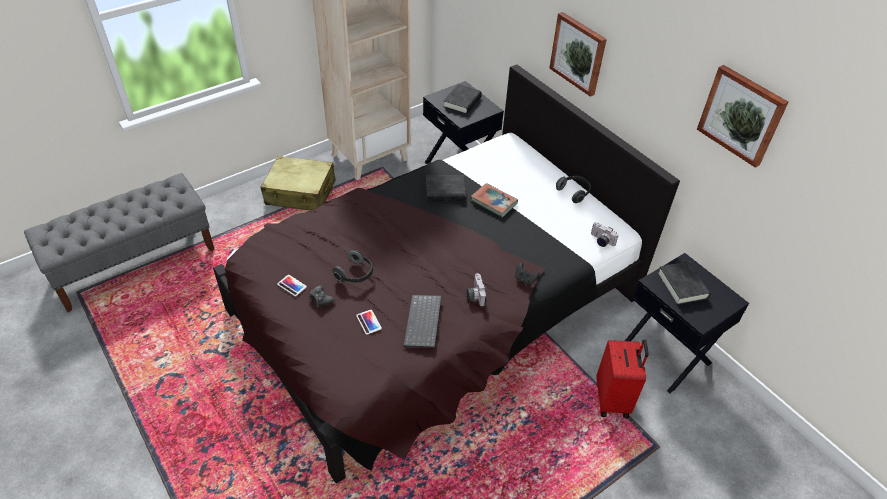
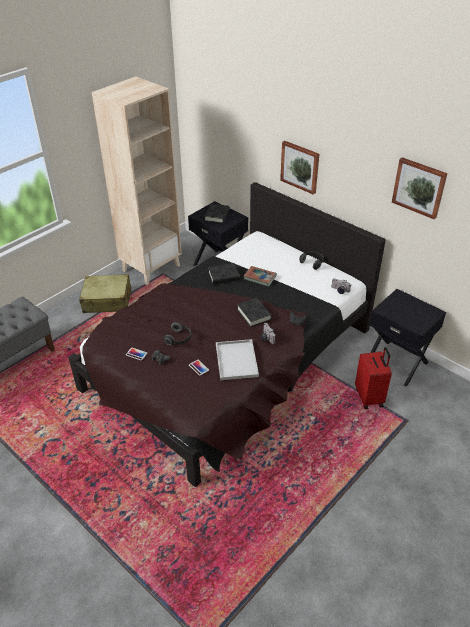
camera: 10 degrees left, 5 degrees down
keyboard [404,295,442,348] -> white tray [216,339,259,380]
black book [657,261,711,305] -> black book moved to [237,298,272,327]

